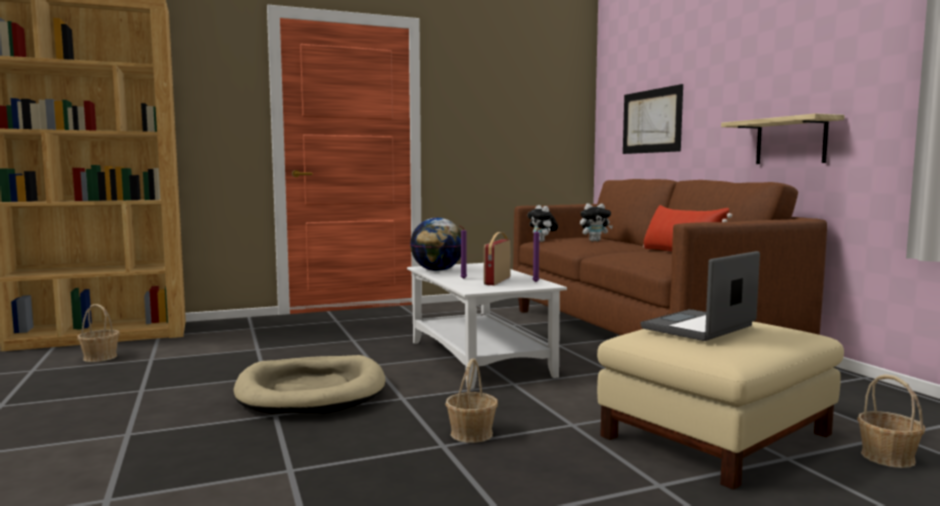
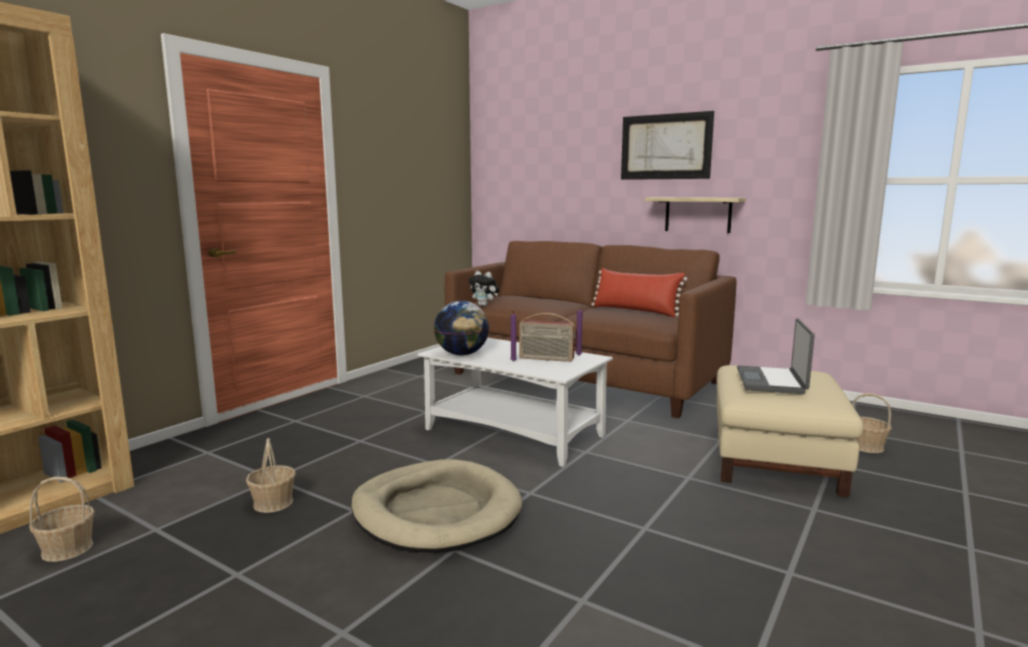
camera: 35 degrees left, 5 degrees up
basket [445,358,498,443] -> basket moved to [246,438,296,513]
radio [484,232,511,286] -> radio turned 60 degrees counterclockwise [519,313,575,362]
plush toy [580,203,613,241] -> none
picture [623,84,683,154] -> picture moved to [621,111,714,180]

